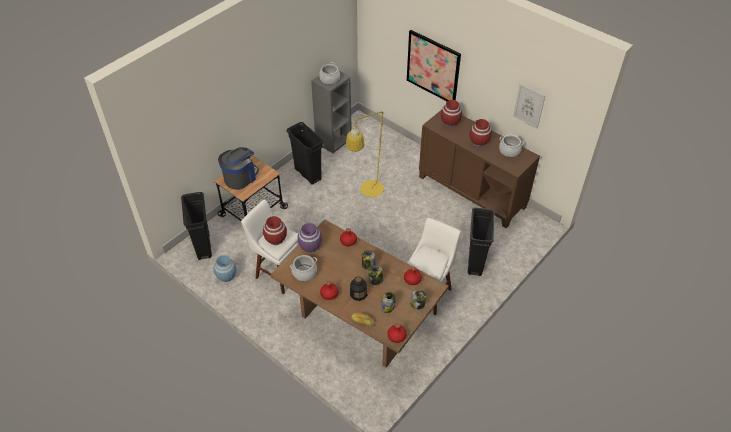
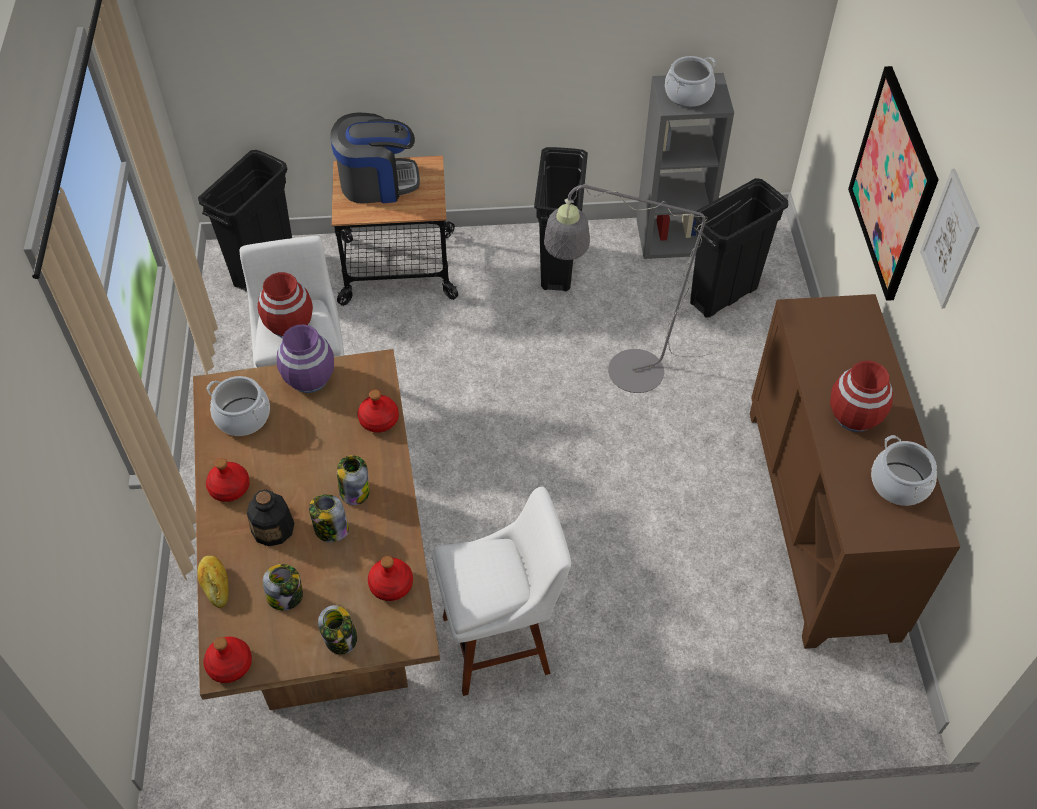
camera: 45 degrees right, 5 degrees up
blue vase [214,255,236,282] -> none
yellow floor lamp [346,111,401,197] -> grey floor lamp [544,183,766,393]
red vase [441,100,462,127] -> none
black trash can [468,208,495,276] -> black trash can moved to [690,178,788,318]
picture [513,84,545,128] -> picture moved to [920,169,980,308]

